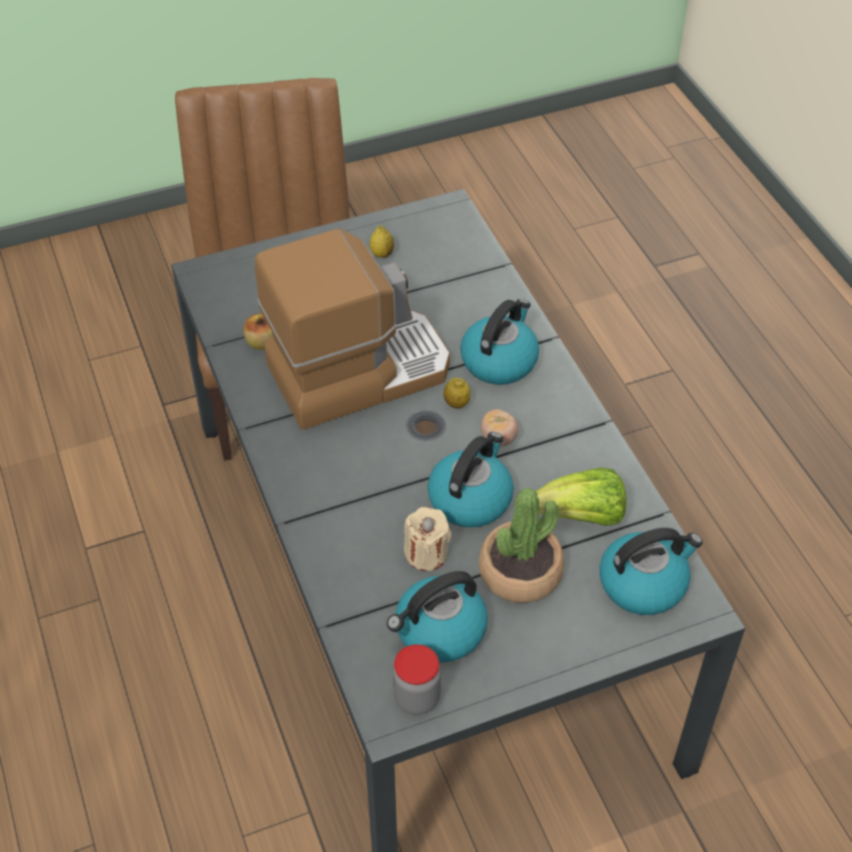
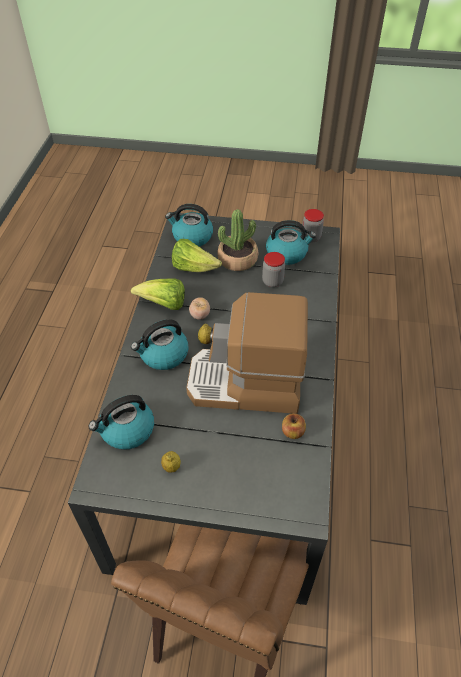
camera: 150 degrees left, 0 degrees up
beige candle [404,507,452,571] -> jar [262,252,285,287]
kettle [428,432,514,528] -> kettle moved to [89,395,154,450]
none -> lettuce [131,278,185,310]

